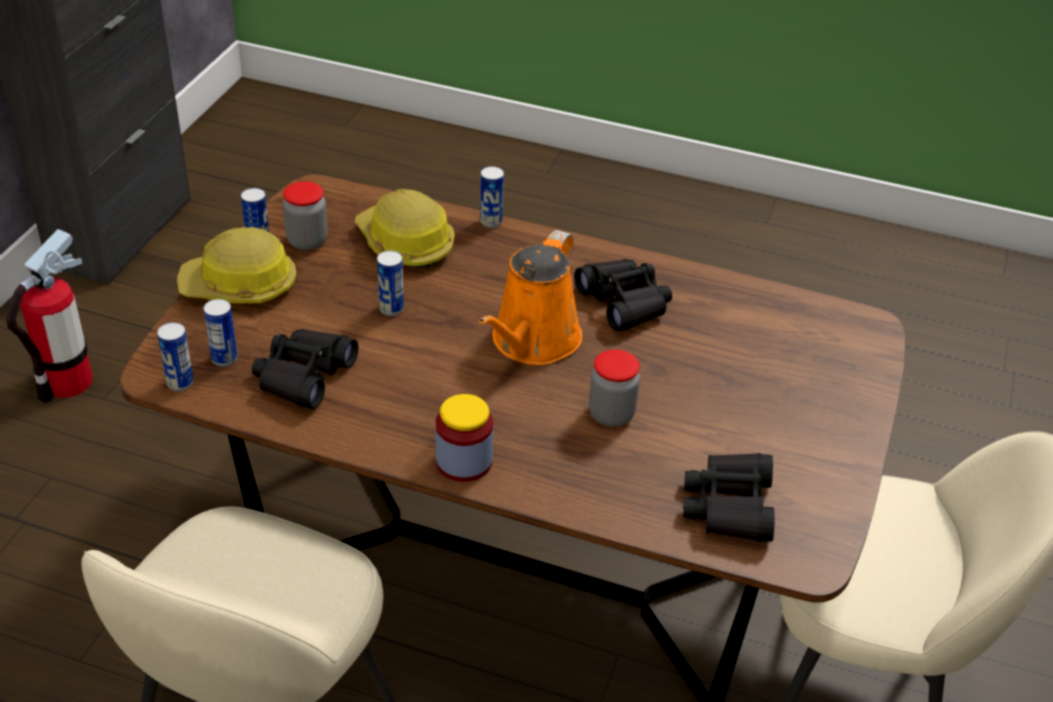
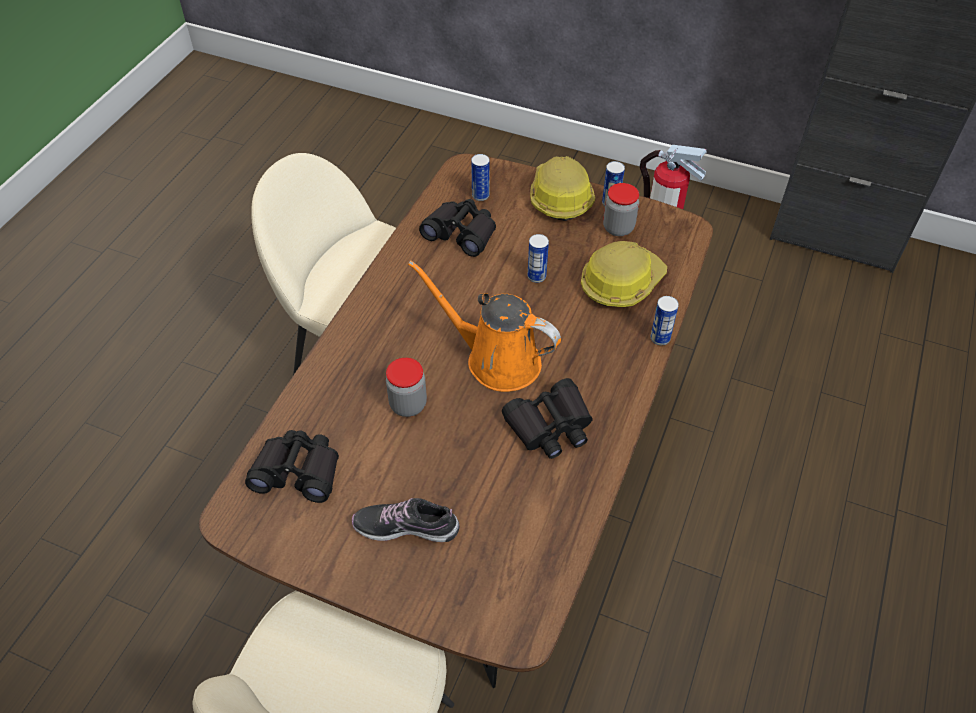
camera: 95 degrees right, 10 degrees up
can [157,322,194,391] -> none
jar [435,394,493,482] -> none
none -> shoe [352,498,460,542]

